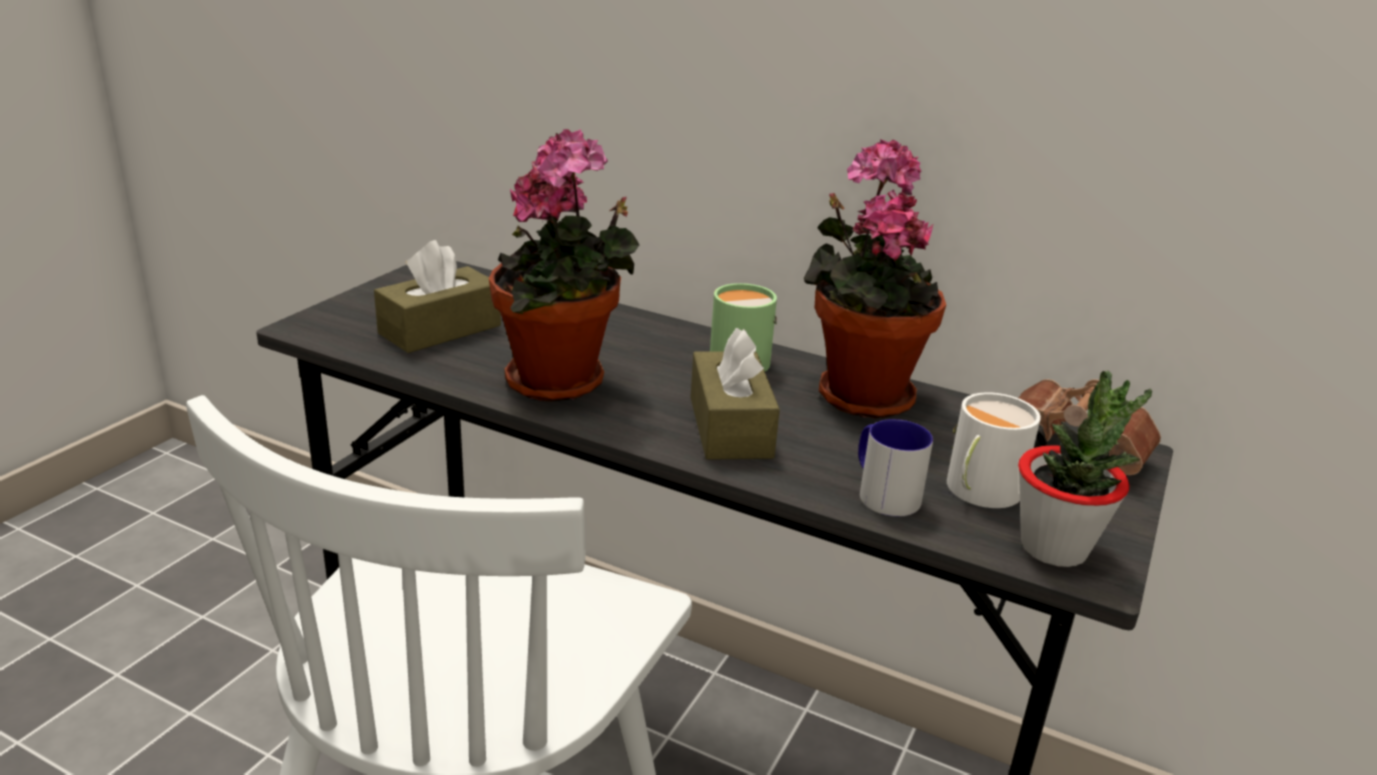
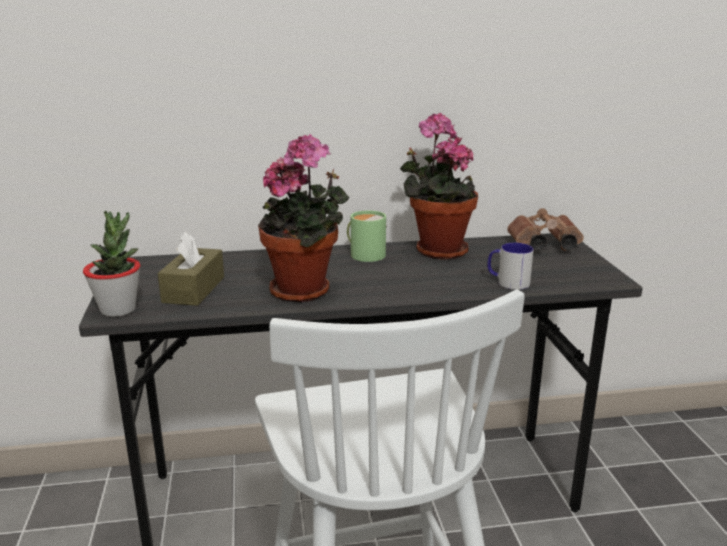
camera: 35 degrees left, 5 degrees down
brown tissue box [691,328,780,460] -> none
white mug [947,392,1041,508] -> none
potted plant [1018,371,1152,567] -> potted plant moved to [83,211,141,317]

